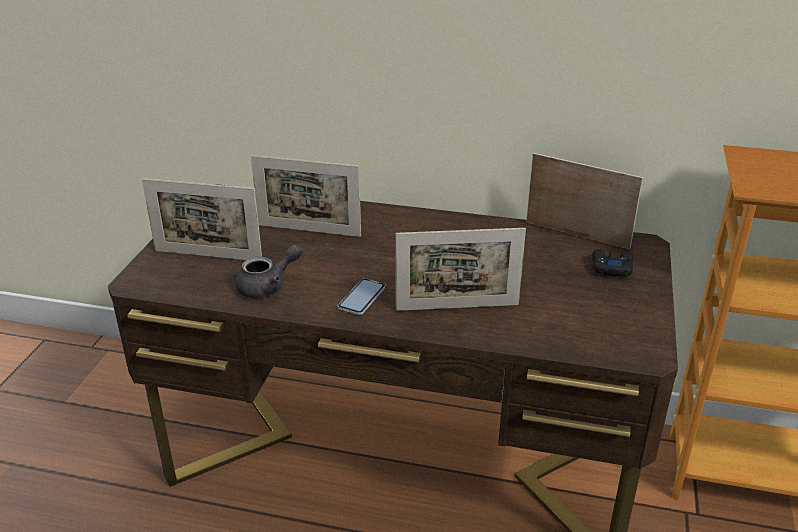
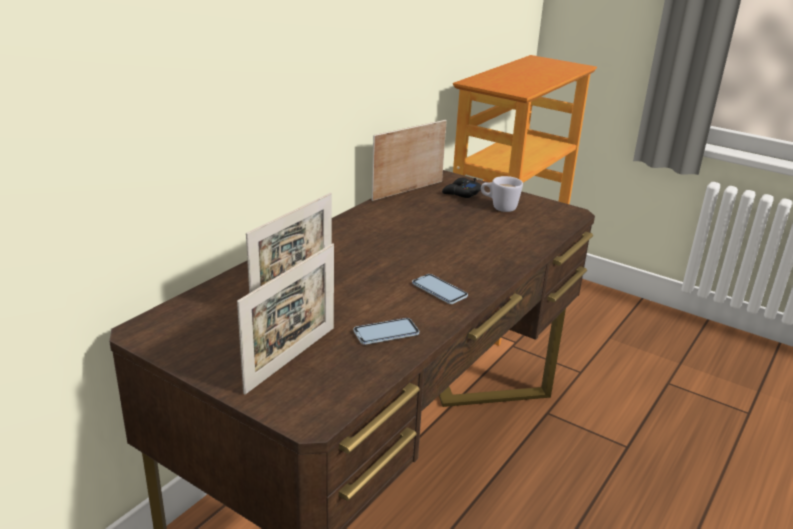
camera: 70 degrees left, 5 degrees down
grey teapot [236,244,302,298] -> phone [353,318,419,345]
picture frame [395,228,526,311] -> none
none -> white mug [481,176,523,212]

